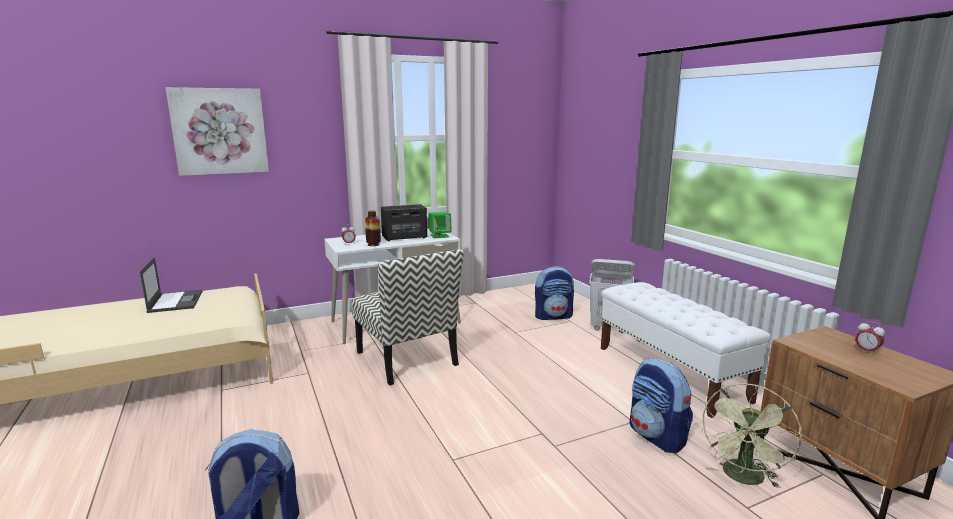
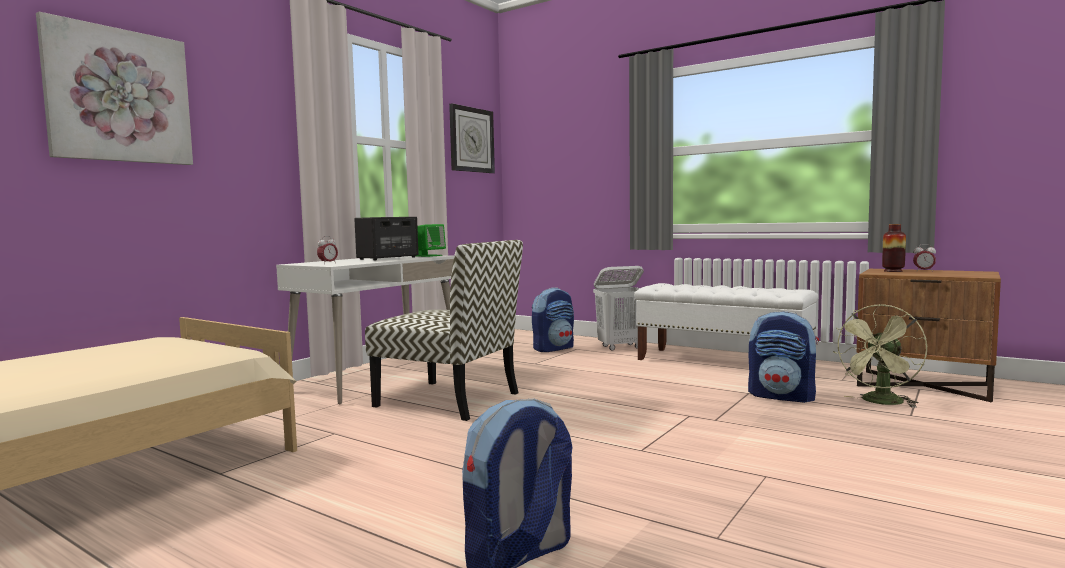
camera: 30 degrees left, 10 degrees down
laptop [140,257,202,313] -> none
vase [365,210,381,246] -> vase moved to [882,224,906,272]
green fan [701,383,802,488] -> green fan turned 45 degrees clockwise [833,304,927,408]
none -> wall clock [449,103,495,173]

